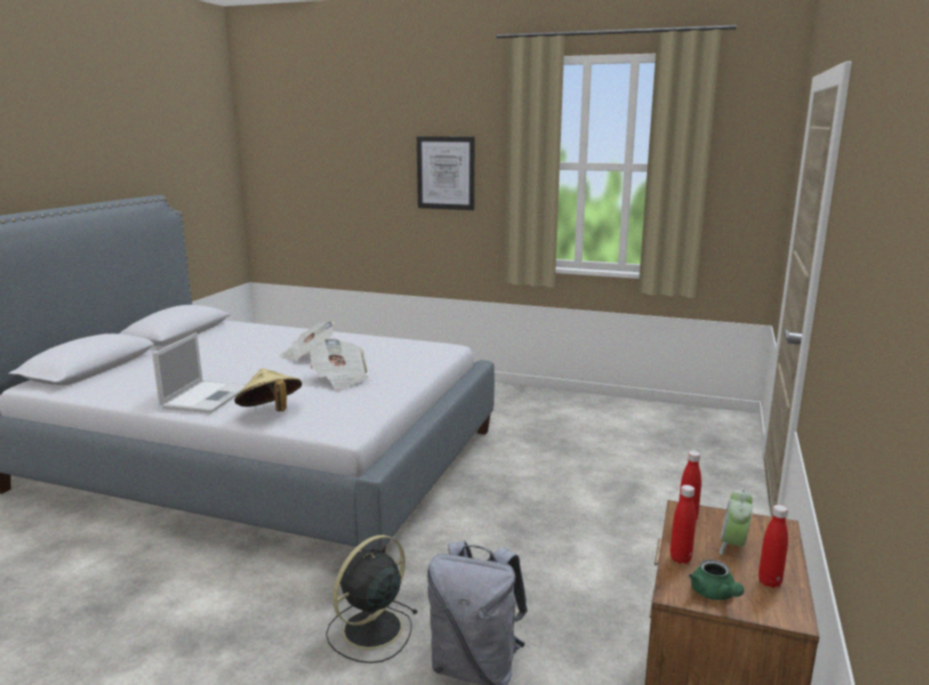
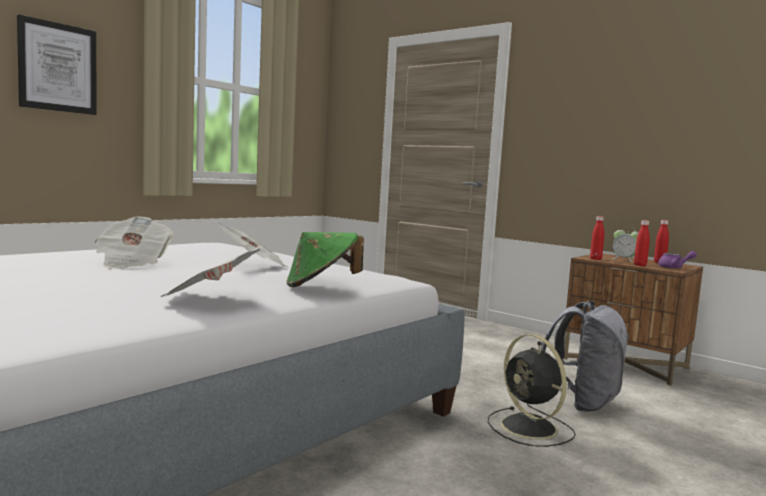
camera: 70 degrees left, 10 degrees down
laptop [152,333,246,413] -> newspaper [160,246,262,297]
beige hat [234,368,302,411] -> green hat [287,232,364,287]
green teapot [689,560,744,600] -> purple teapot [658,251,697,269]

